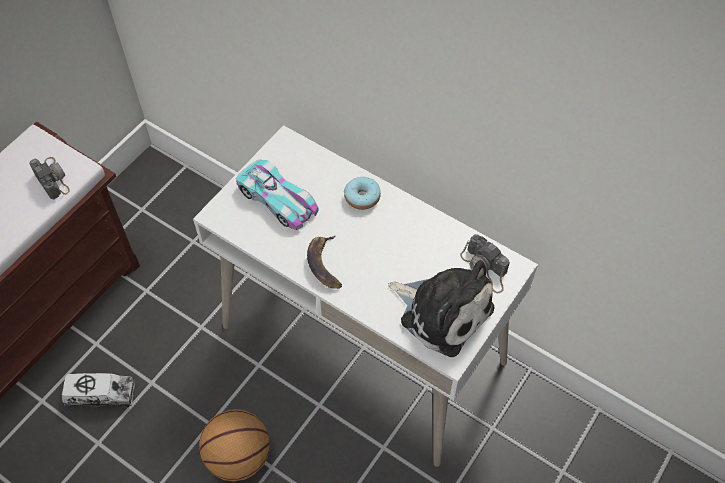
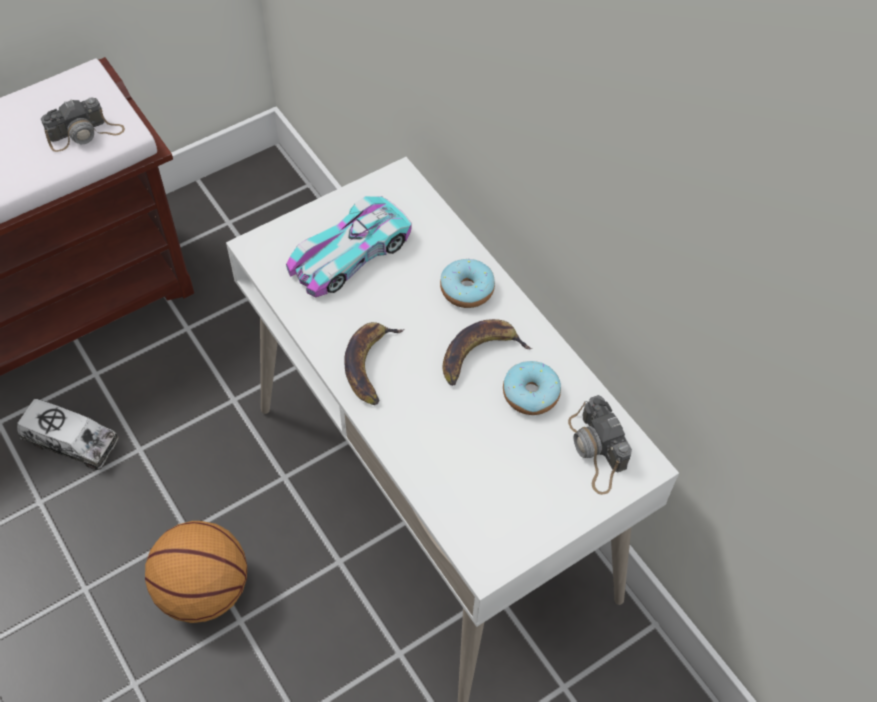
camera: 20 degrees right, 0 degrees up
camera [29,157,70,199] -> camera turned 75 degrees clockwise [41,97,125,152]
toy car [236,160,319,230] -> toy car turned 75 degrees clockwise [286,196,411,297]
plush toy [388,260,494,357] -> none
none -> banana [443,319,532,386]
none -> donut [503,361,561,415]

